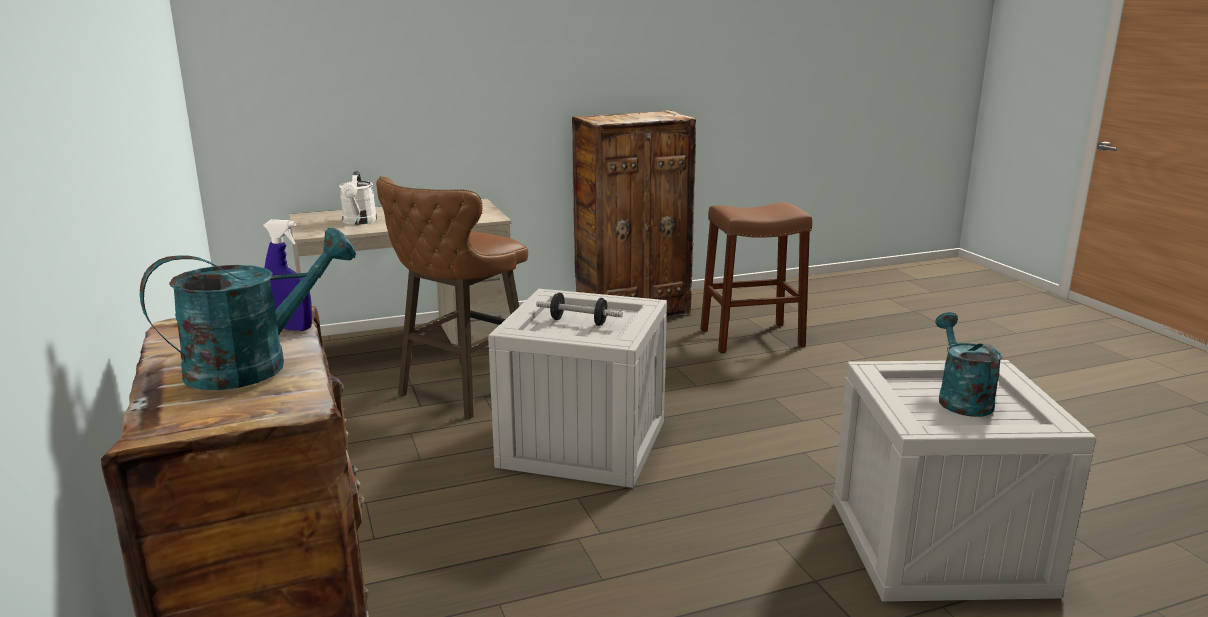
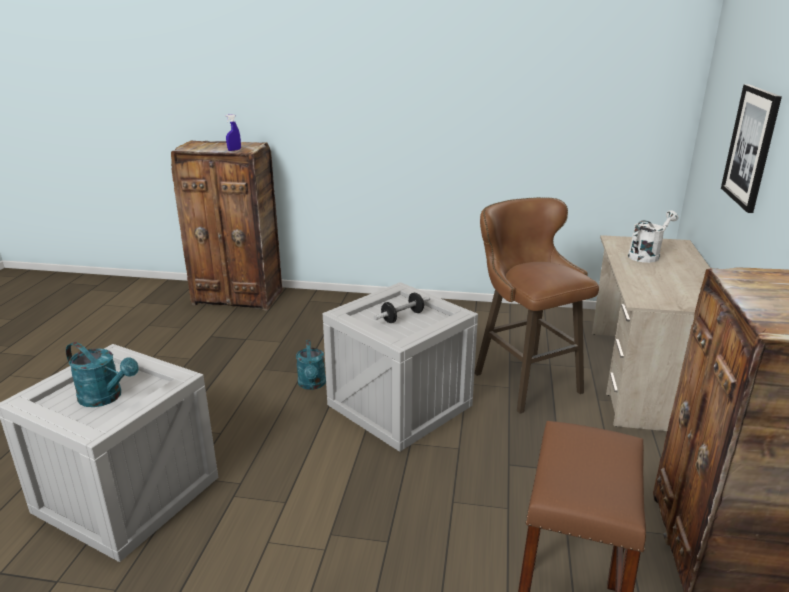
camera: 120 degrees right, 5 degrees up
turquoise watering can [140,228,356,390] -> turquoise watering can moved to [296,340,326,390]
white watering can [339,171,377,225] -> white watering can turned 120 degrees clockwise [628,210,678,263]
none -> picture [721,84,782,213]

